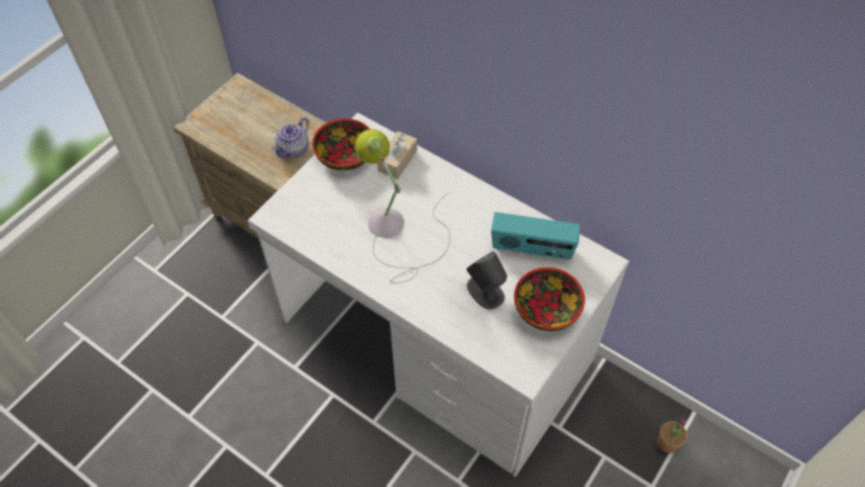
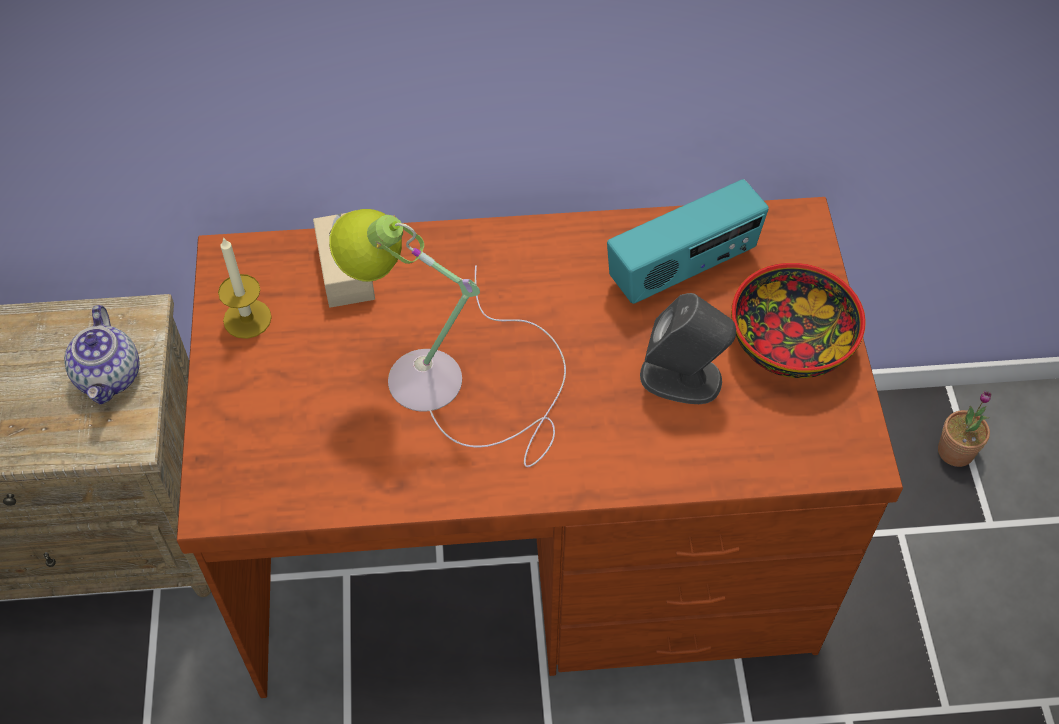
camera: 40 degrees left, 0 degrees up
white desk [248,113,629,477] -> brown desk [177,197,903,698]
bowl [312,118,370,171] -> candle [218,237,272,339]

